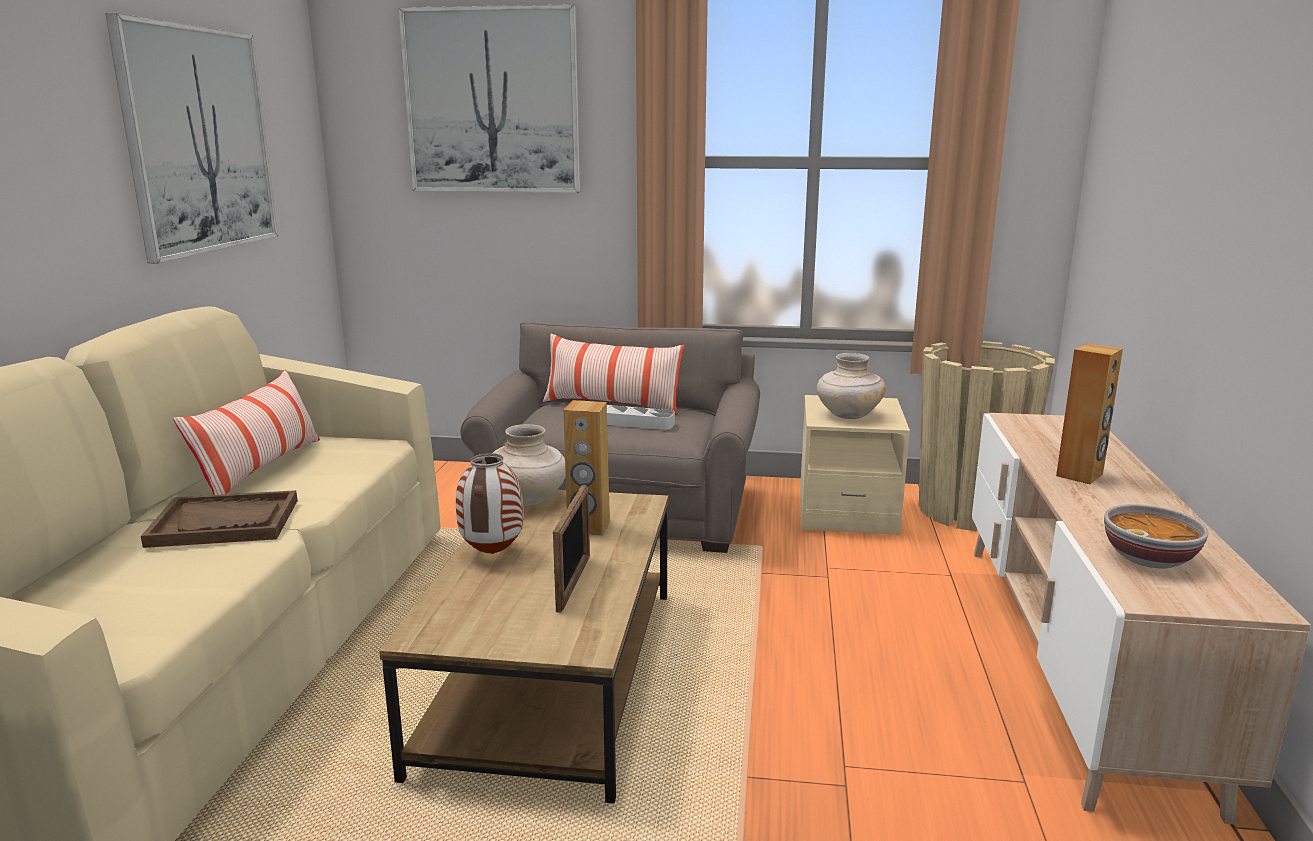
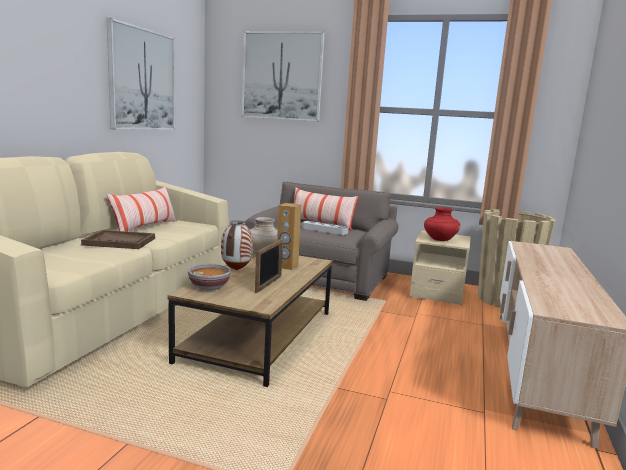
camera: 10 degrees right, 5 degrees down
beige vase [817,353,886,419] -> red vase [424,207,460,241]
brown speaker [1056,343,1123,484] -> none
bowl [1104,504,1209,568] -> bowl moved to [188,264,231,290]

